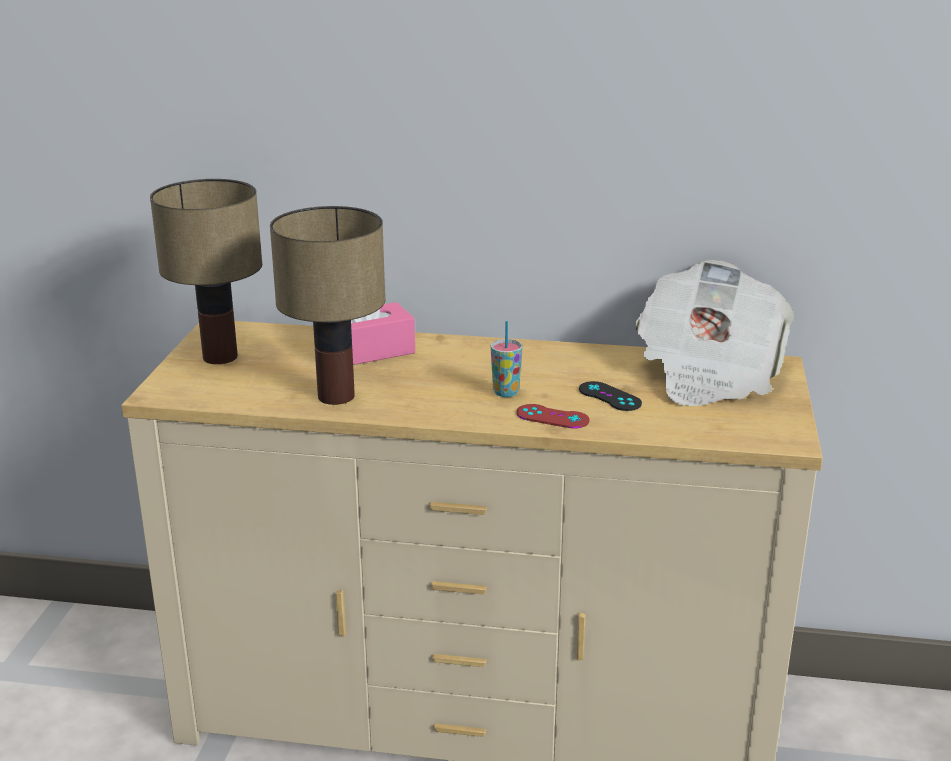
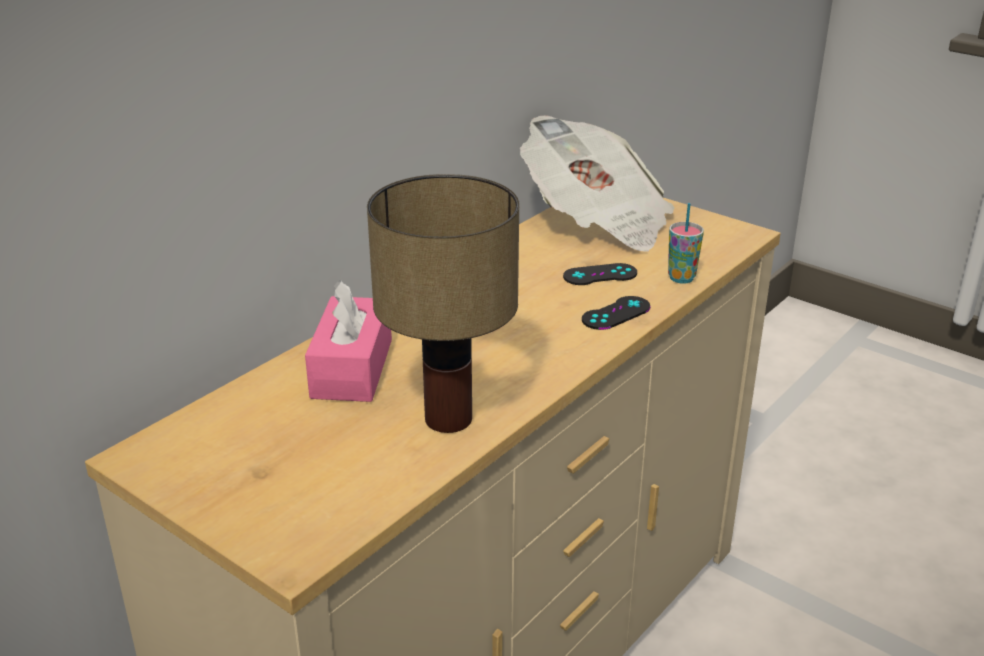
camera: 60 degrees left, 5 degrees up
table lamp [150,179,262,364] -> none
cup [491,321,523,397] -> cup moved to [668,203,704,284]
red game controller [516,404,590,429] -> black game controller [582,296,651,330]

